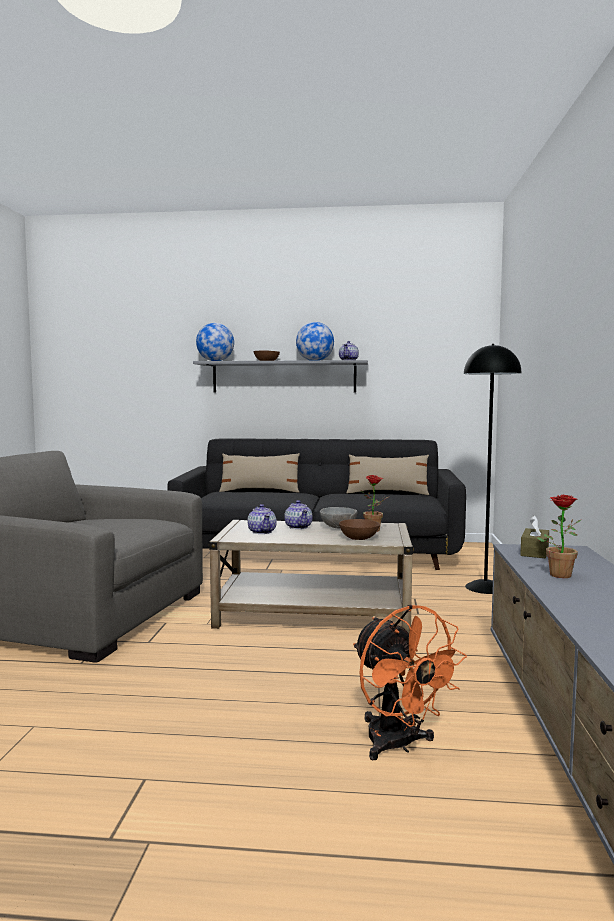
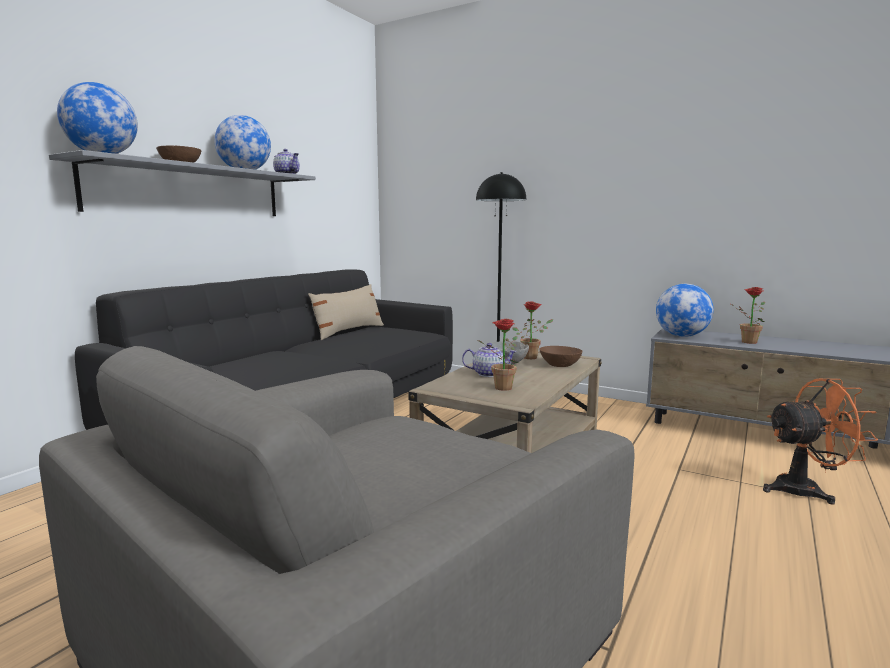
camera: 65 degrees left, 5 degrees up
beige pillow [219,453,300,493] -> none
teapot [247,504,277,534] -> potted plant [478,319,518,391]
brown tissue box [520,515,549,558] -> globe [656,284,714,337]

